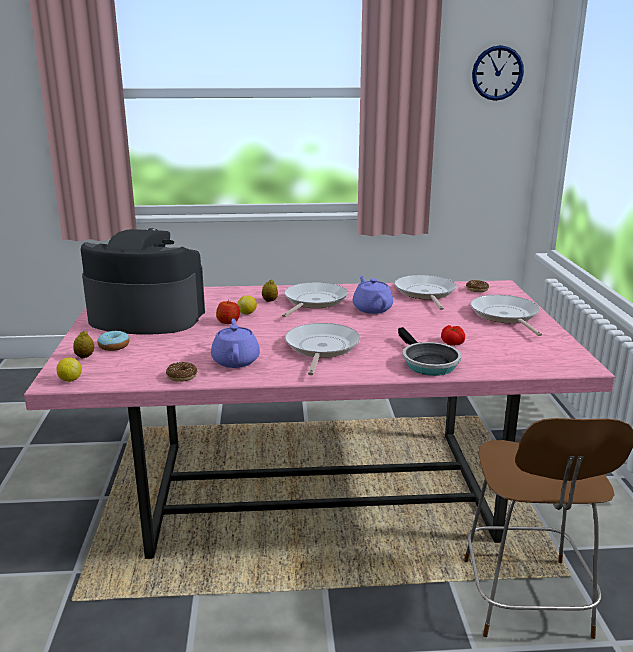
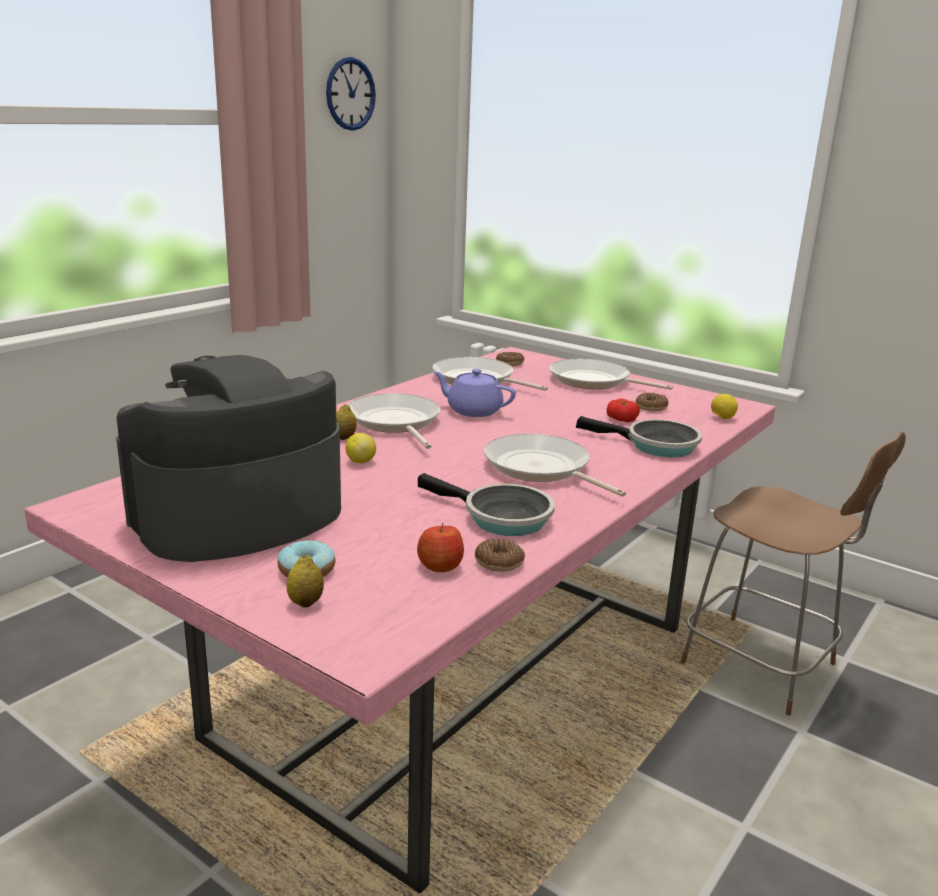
camera: 50 degrees left, 0 degrees up
lemon [56,358,82,382] -> lemon moved to [711,394,738,419]
purple teapot [211,319,260,368] -> frying pan [418,473,555,536]
apple [216,300,240,324] -> apple moved to [417,523,464,572]
none -> donut [636,393,668,411]

